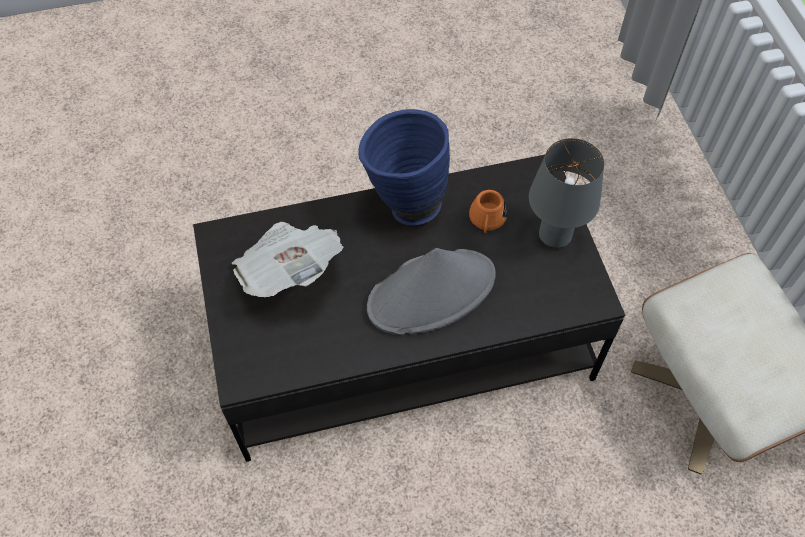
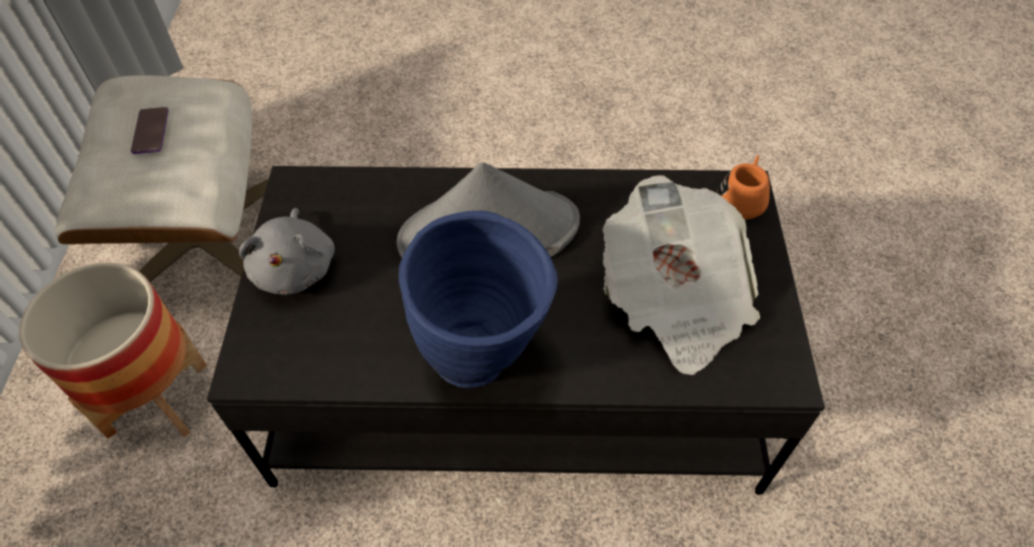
camera: 165 degrees left, 5 degrees down
orange mug [469,190,507,233] -> orange mug moved to [717,155,770,219]
grey table lamp [529,138,604,248] -> grey plush toy [239,208,335,295]
none -> planter [19,263,207,439]
none -> phone [131,107,169,154]

